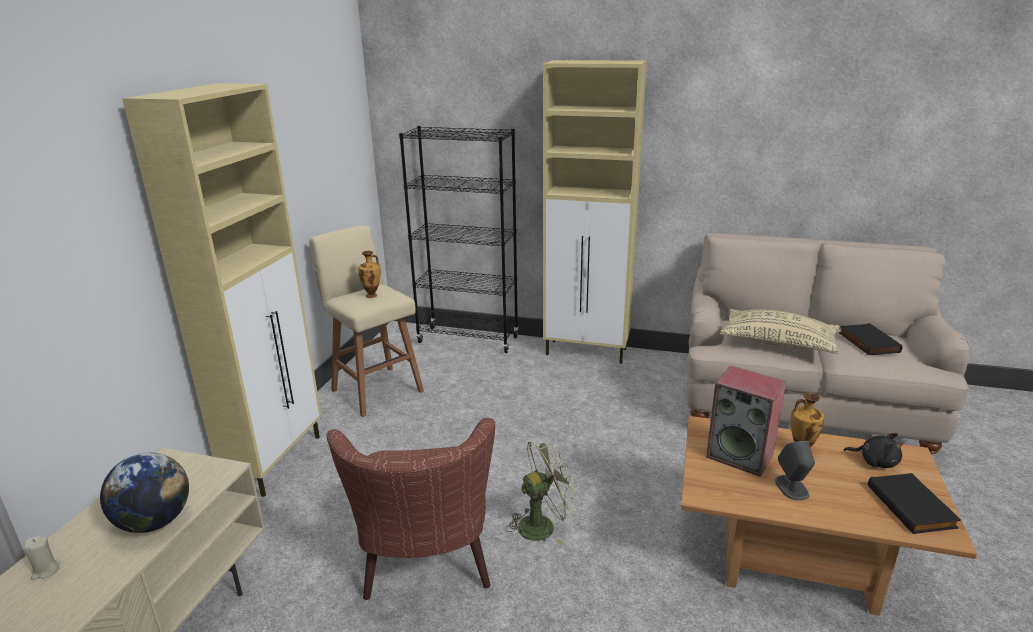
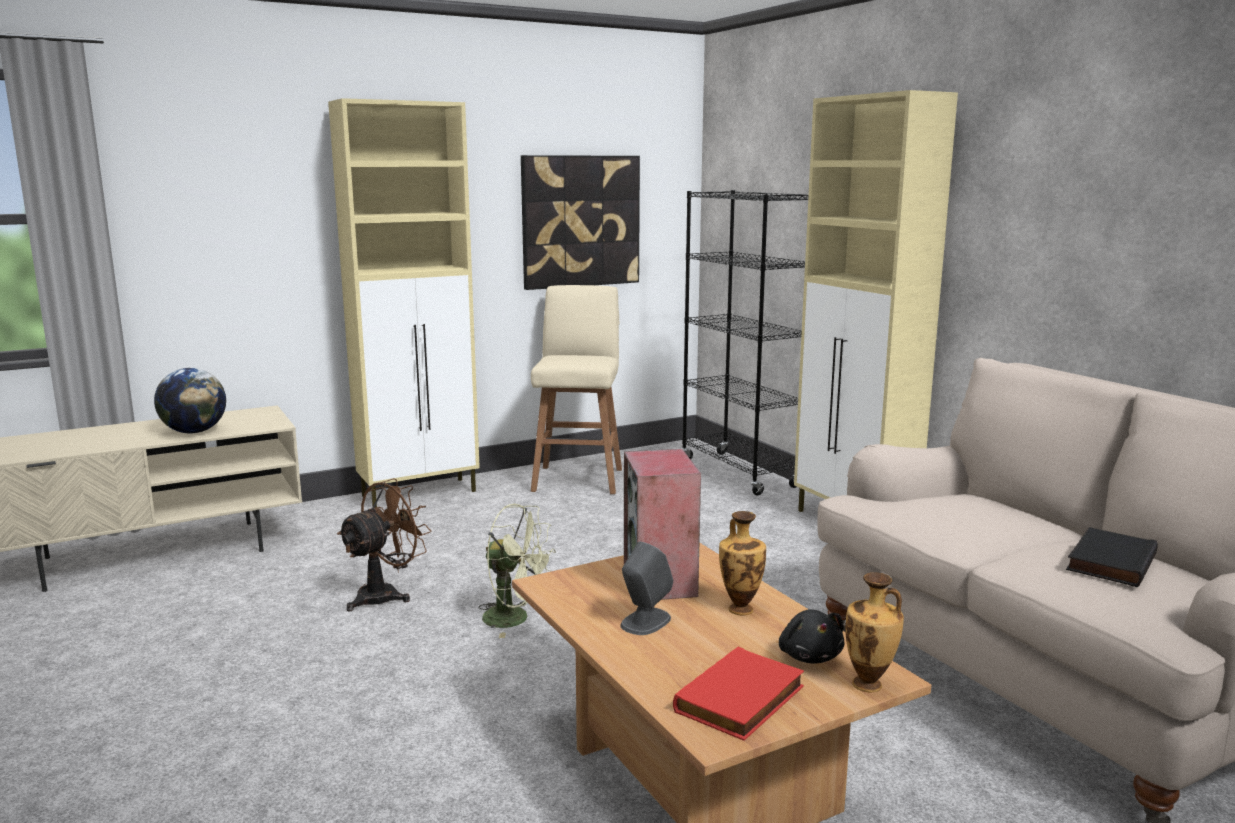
camera: 45 degrees right, 10 degrees down
beige candle [24,536,60,580] -> none
brown armchair [326,418,495,600] -> brown fan [337,478,432,611]
vase [358,251,381,298] -> vase moved to [845,572,904,692]
beige pillow [720,309,840,354] -> none
black book [868,473,961,534] -> red book [673,647,804,741]
none -> picture [521,155,640,290]

